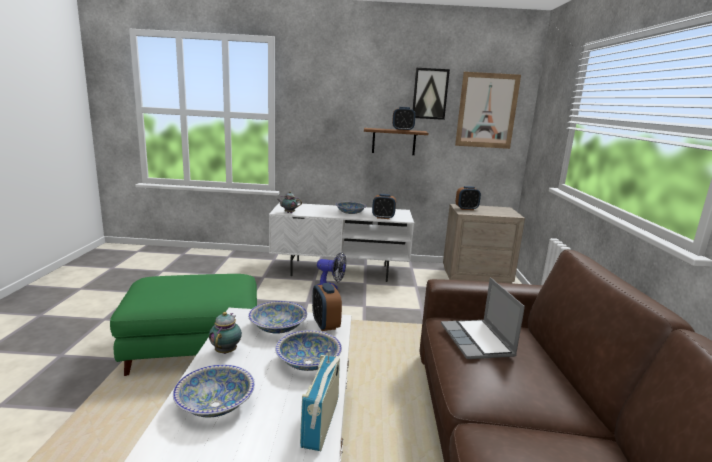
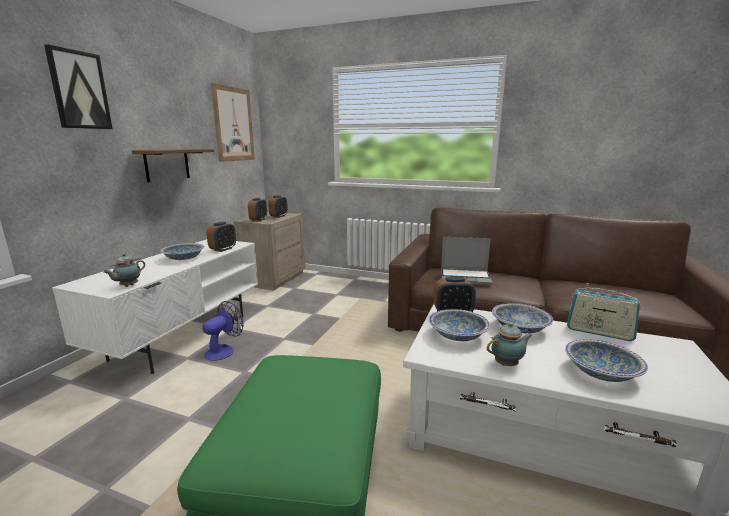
camera: 70 degrees left, 0 degrees up
teapot [209,312,242,354] -> teapot turned 135 degrees clockwise [487,322,532,366]
alarm clock [392,107,416,131] -> alarm clock moved to [268,195,288,218]
picture [412,68,450,120] -> picture moved to [44,44,112,129]

